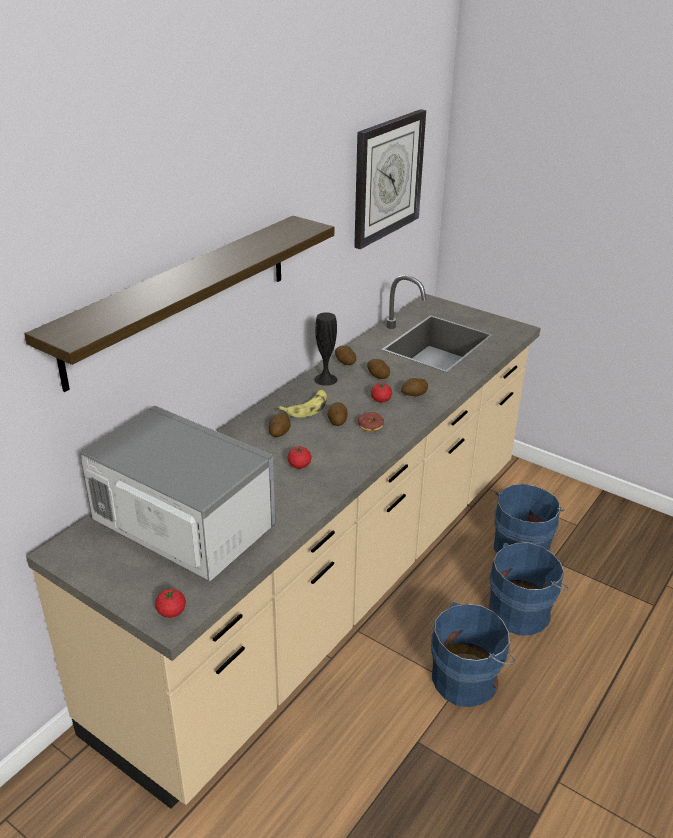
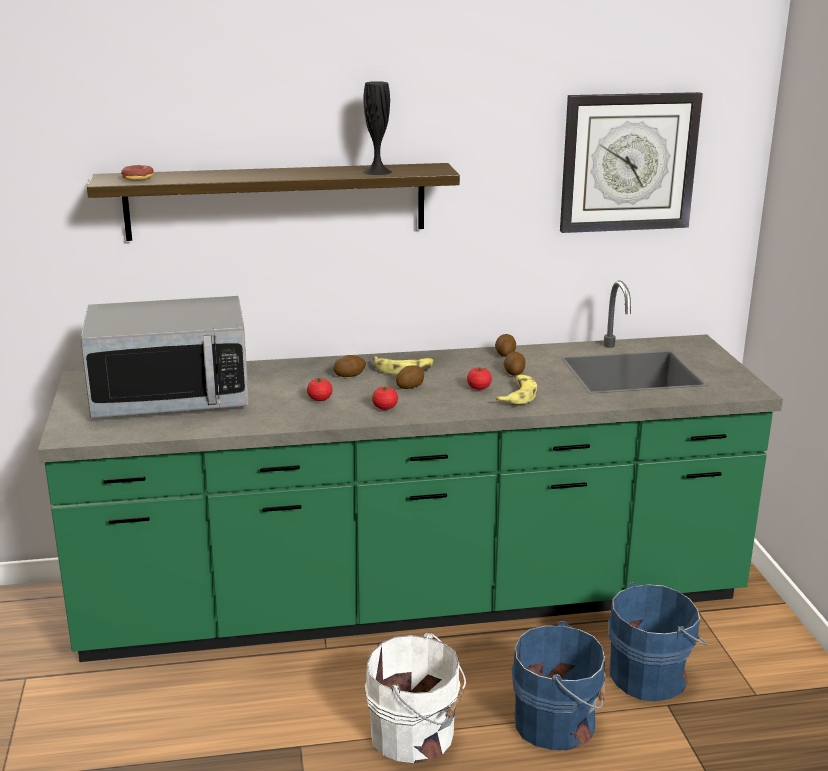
camera: 45 degrees right, 10 degrees down
beige counter [26,275,540,809] -> green counter [38,280,783,662]
microwave [79,406,276,582] -> microwave turned 90 degrees clockwise [80,296,249,418]
tomato [155,587,186,618] -> tomato moved to [372,386,398,410]
black vase [314,312,337,386] -> black vase moved to [363,81,392,175]
donut [358,412,384,431] -> donut moved to [121,165,153,181]
potato [401,378,428,396] -> banana [495,375,537,404]
blue bucket [431,602,515,707] -> white bucket [365,633,466,763]

